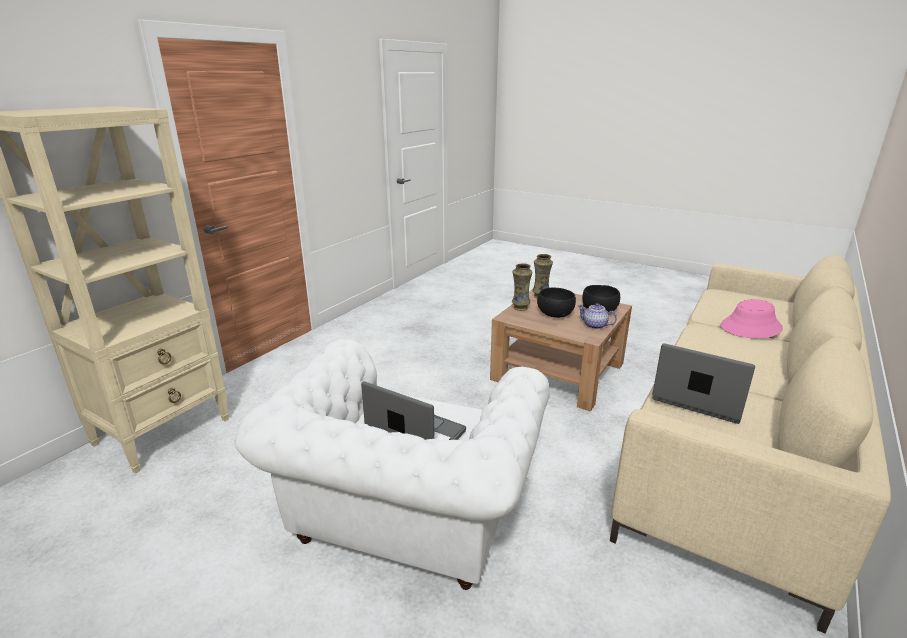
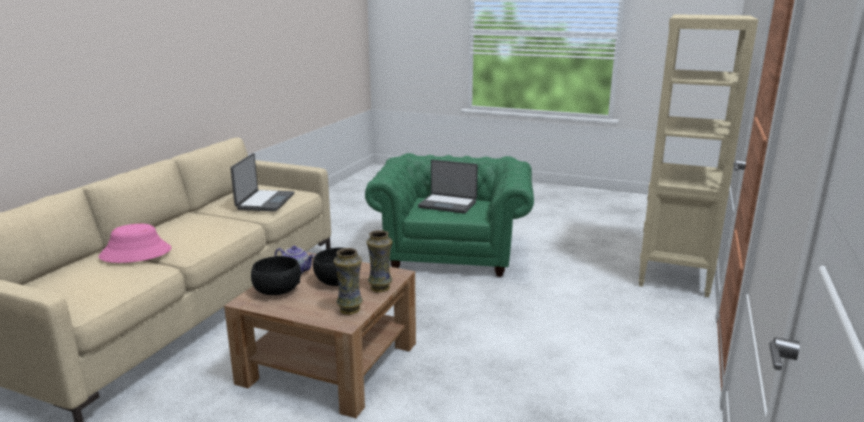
camera: 170 degrees right, 5 degrees down
white armchair [235,339,550,590] -> green armchair [365,153,534,277]
laptop [652,343,755,424] -> laptop turned 105 degrees counterclockwise [230,153,294,212]

